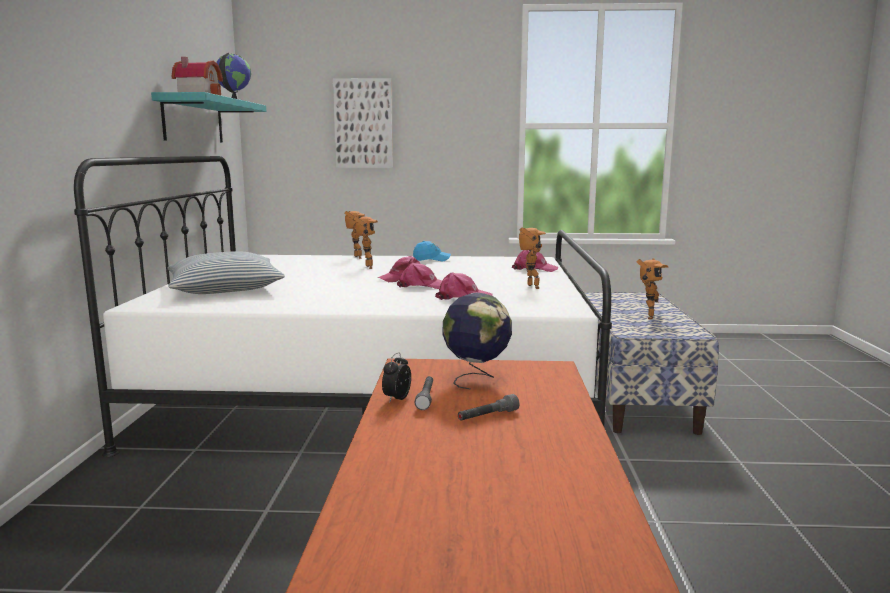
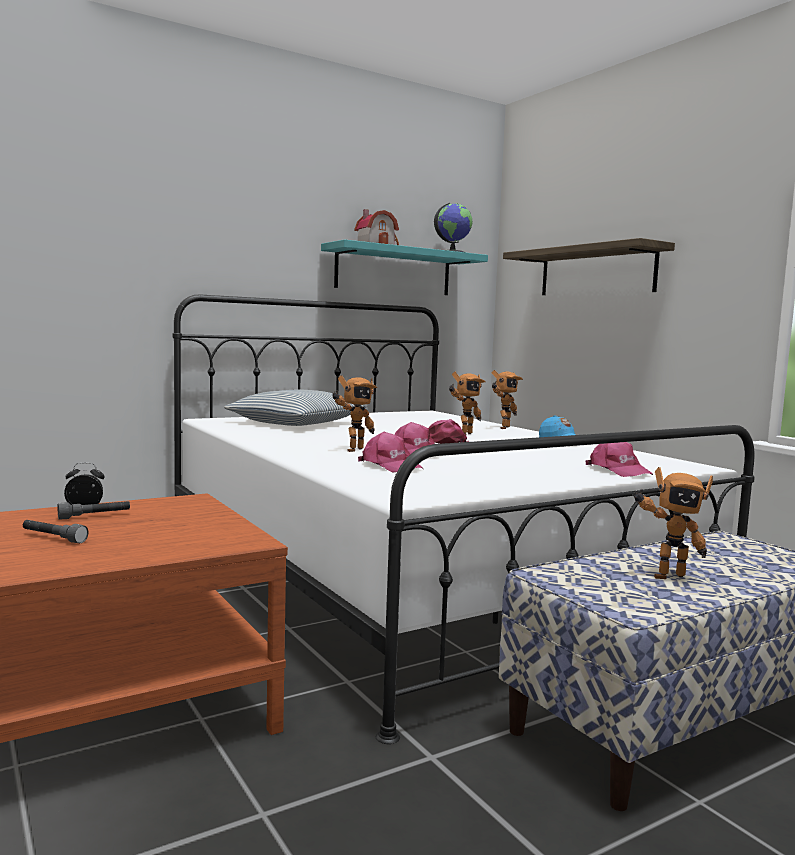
camera: 55 degrees right, 5 degrees down
picture [333,78,393,168] -> shelf [503,238,675,295]
globe [442,293,512,390] -> none
toy robot [519,227,546,289] -> toy robot moved to [332,375,377,452]

